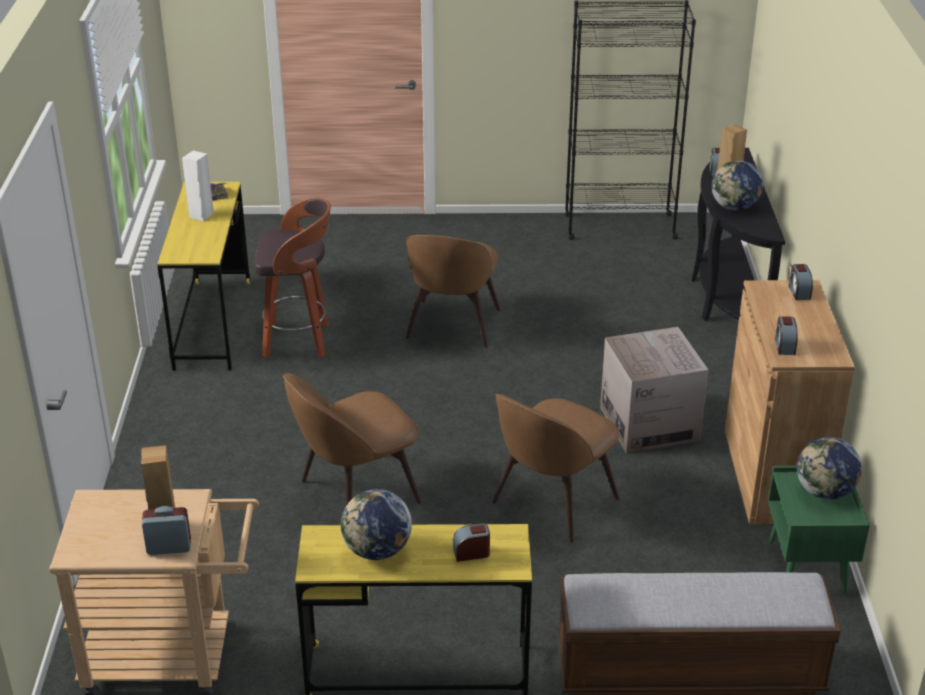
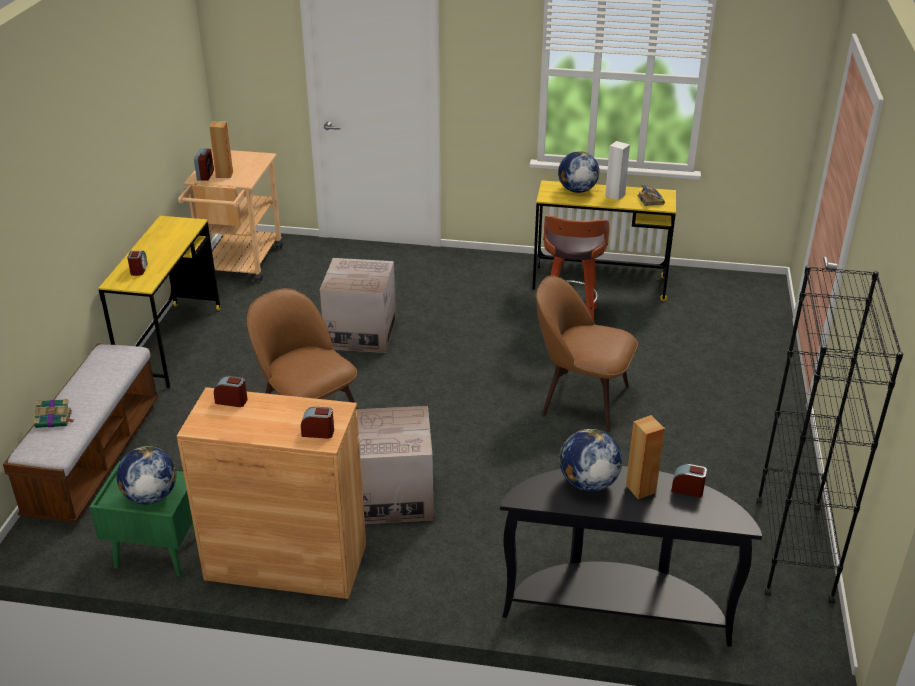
camera: 100 degrees right, 0 degrees up
brown chair [283,373,422,506] -> cardboard box [320,258,396,353]
globe [341,489,412,560] -> globe moved to [558,151,600,193]
none -> book [34,399,75,428]

